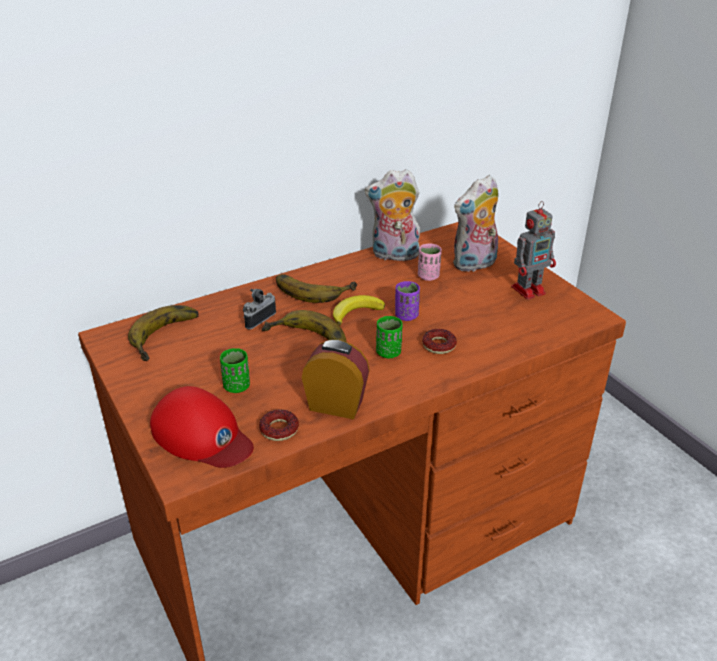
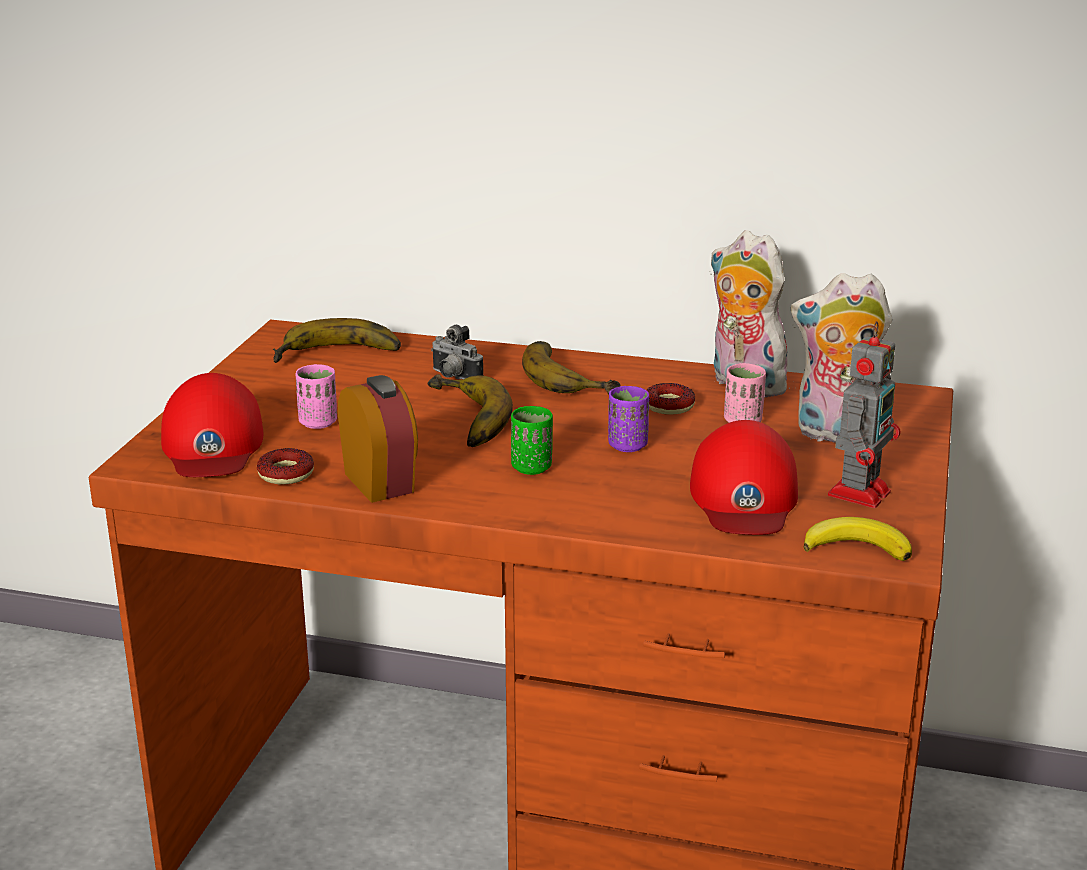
camera: 45 degrees right, 10 degrees down
green cup [220,348,250,393] -> pink cup [296,364,337,429]
camera [243,289,276,329] -> camera turned 135 degrees counterclockwise [431,325,483,379]
banana [333,295,385,325] -> banana moved to [803,517,912,561]
donut [422,329,457,354] -> donut moved to [646,383,695,415]
toy robot [512,201,556,300] -> toy robot turned 75 degrees counterclockwise [828,321,900,508]
none -> red cap [690,420,798,535]

